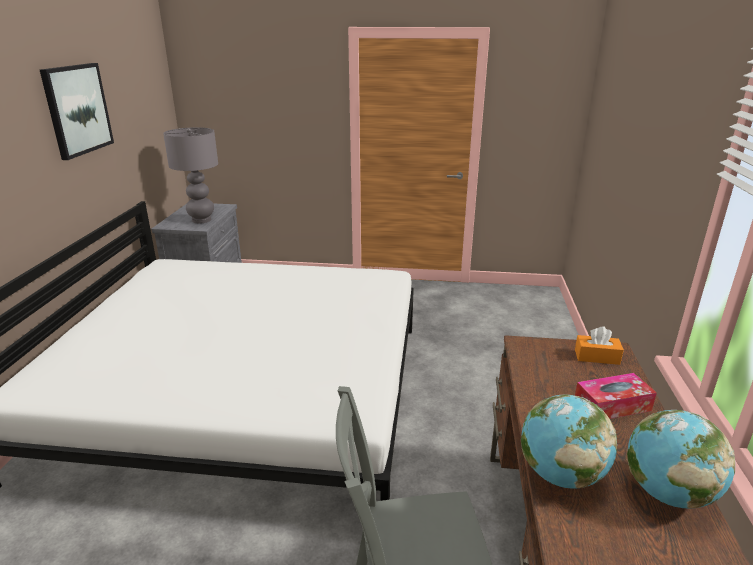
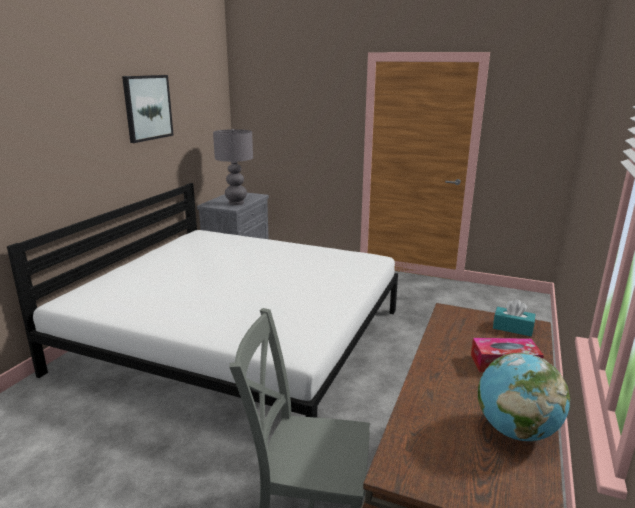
camera: 15 degrees right, 5 degrees down
globe [521,395,617,489] -> none
orange tissue box [575,327,624,365] -> turquoise tissue box [493,299,535,337]

